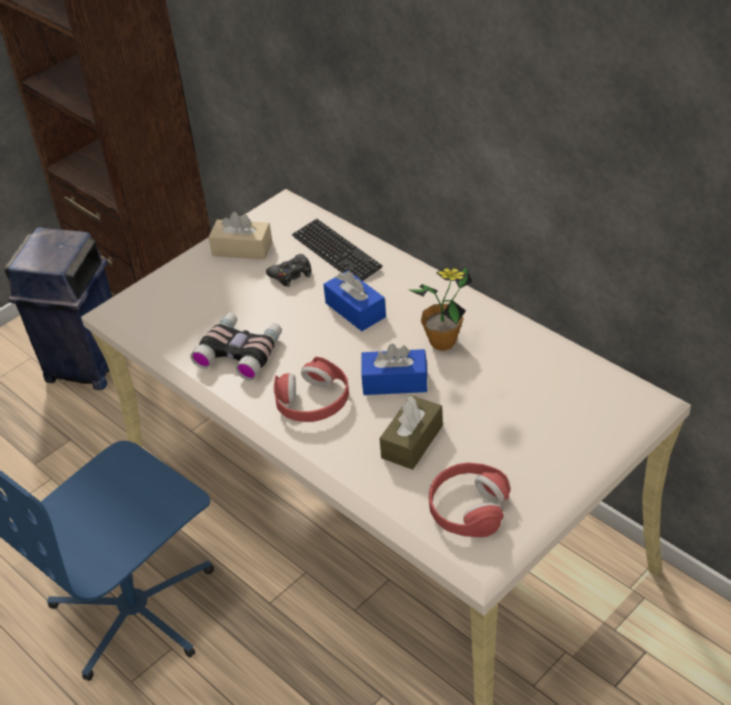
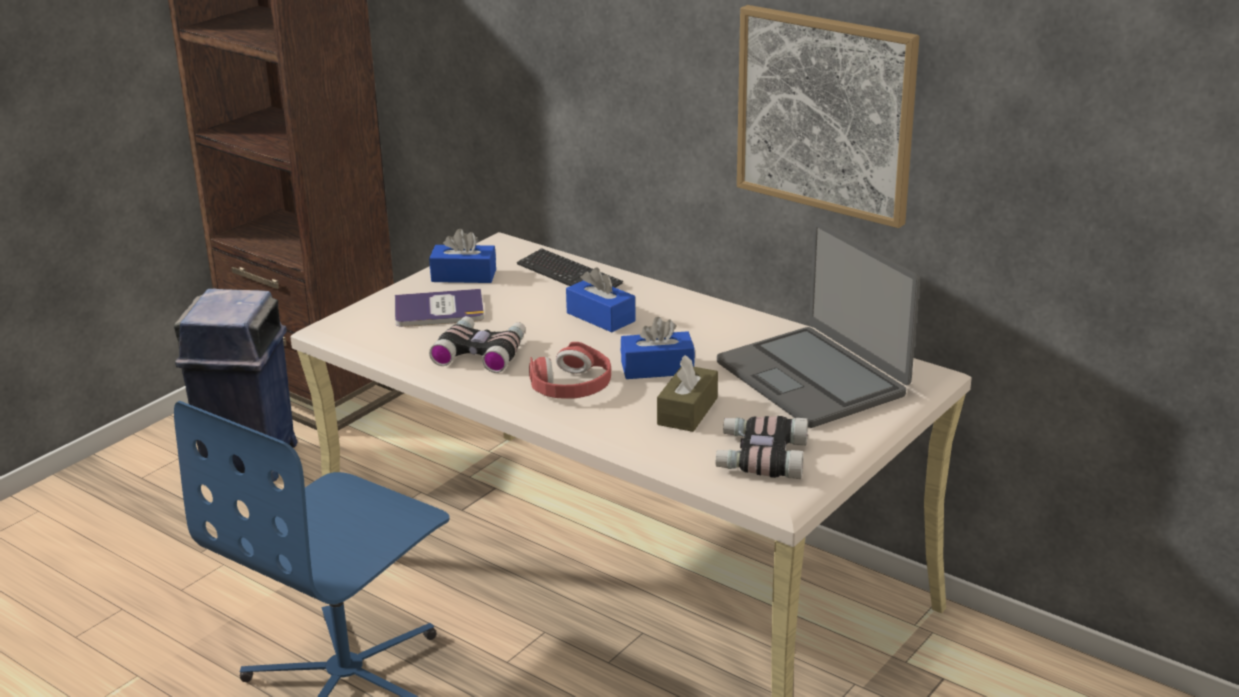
camera: 10 degrees left, 15 degrees down
beige tissue box [209,212,272,260] -> blue tissue box [429,229,496,283]
black game controller [266,254,311,287] -> none
potted plant [407,266,472,351] -> none
red headphones [429,462,510,537] -> binoculars [716,416,808,479]
none -> book [395,289,484,327]
none -> laptop [717,221,920,428]
none -> picture [737,5,920,228]

